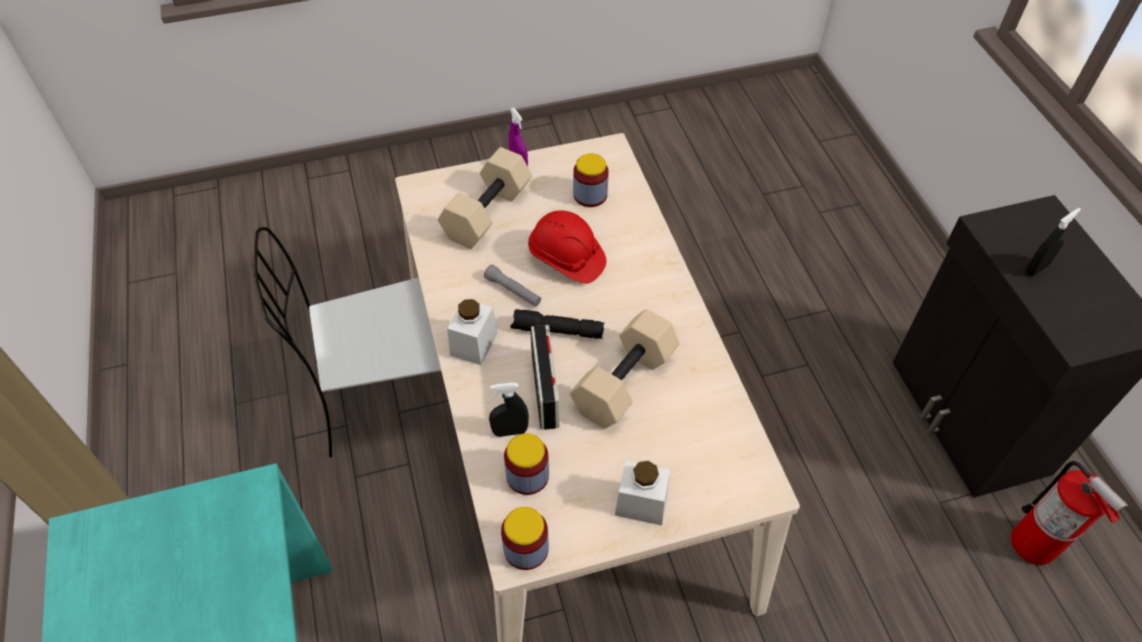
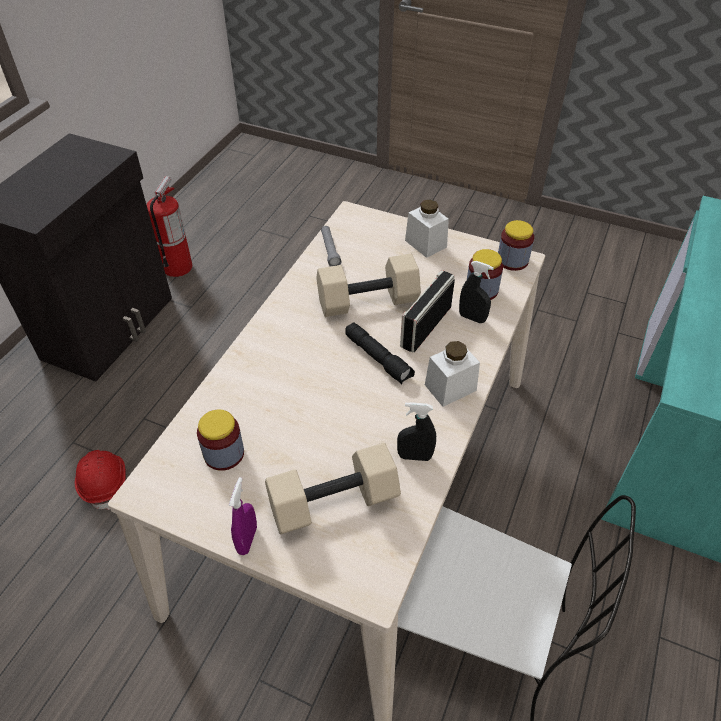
camera: 140 degrees left, 5 degrees down
grey flashlight [484,265,541,307] -> grey flashlight moved to [321,226,341,267]
red hard hat [528,210,606,284] -> red hard hat moved to [75,450,126,510]
black spray bottle [1026,208,1081,276] -> black spray bottle moved to [397,402,436,461]

